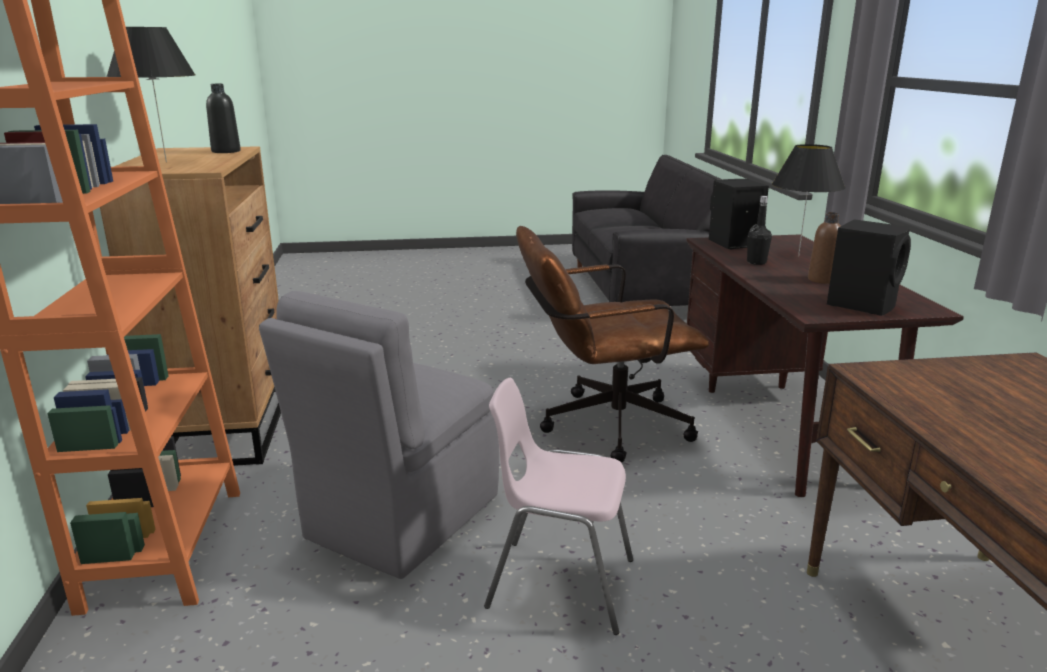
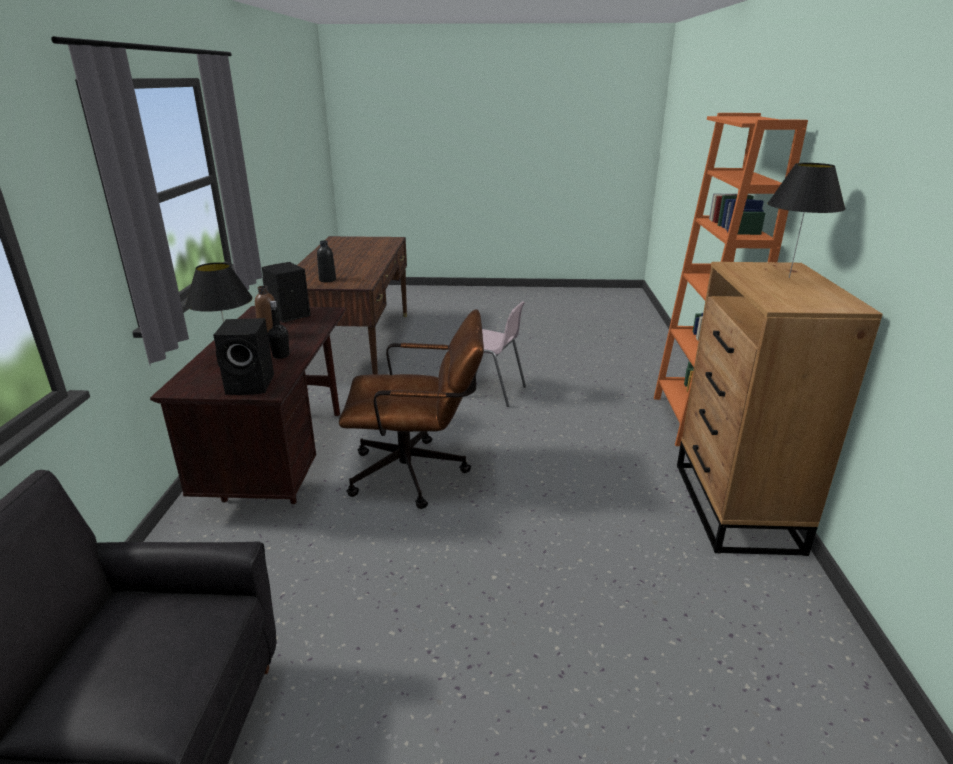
camera: 170 degrees left, 5 degrees up
black bottle [206,84,241,153] -> black bottle moved to [317,240,336,282]
grey chair [259,291,499,579] -> none

